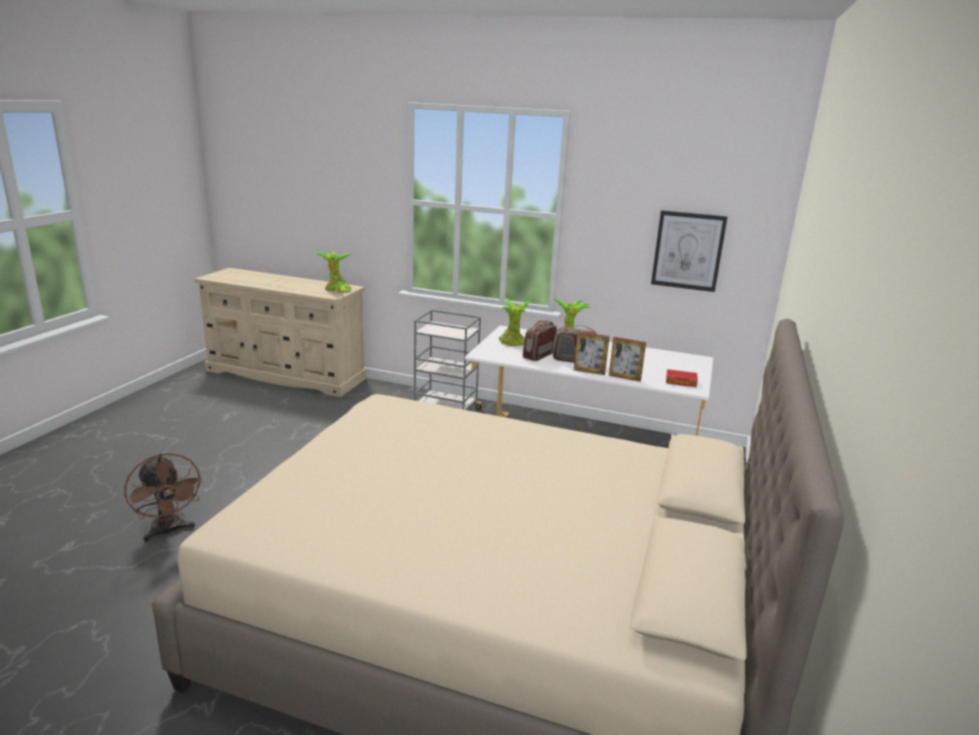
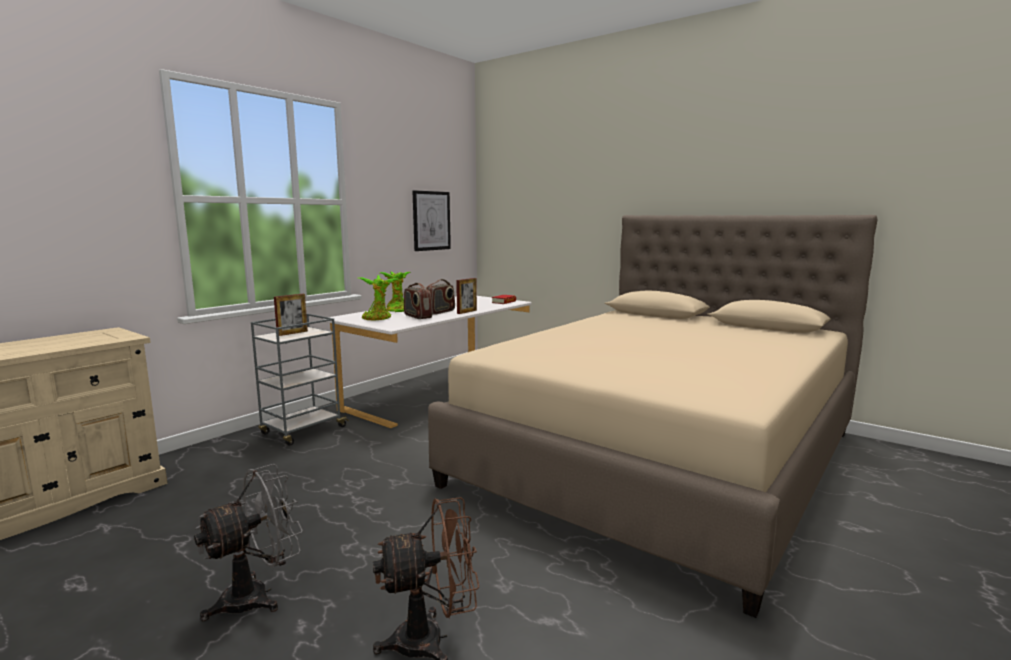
camera: 70 degrees left, 10 degrees down
potted plant [316,251,351,293] -> none
picture frame [609,337,646,382] -> picture frame moved to [274,294,308,336]
none -> grey fan [194,464,303,621]

